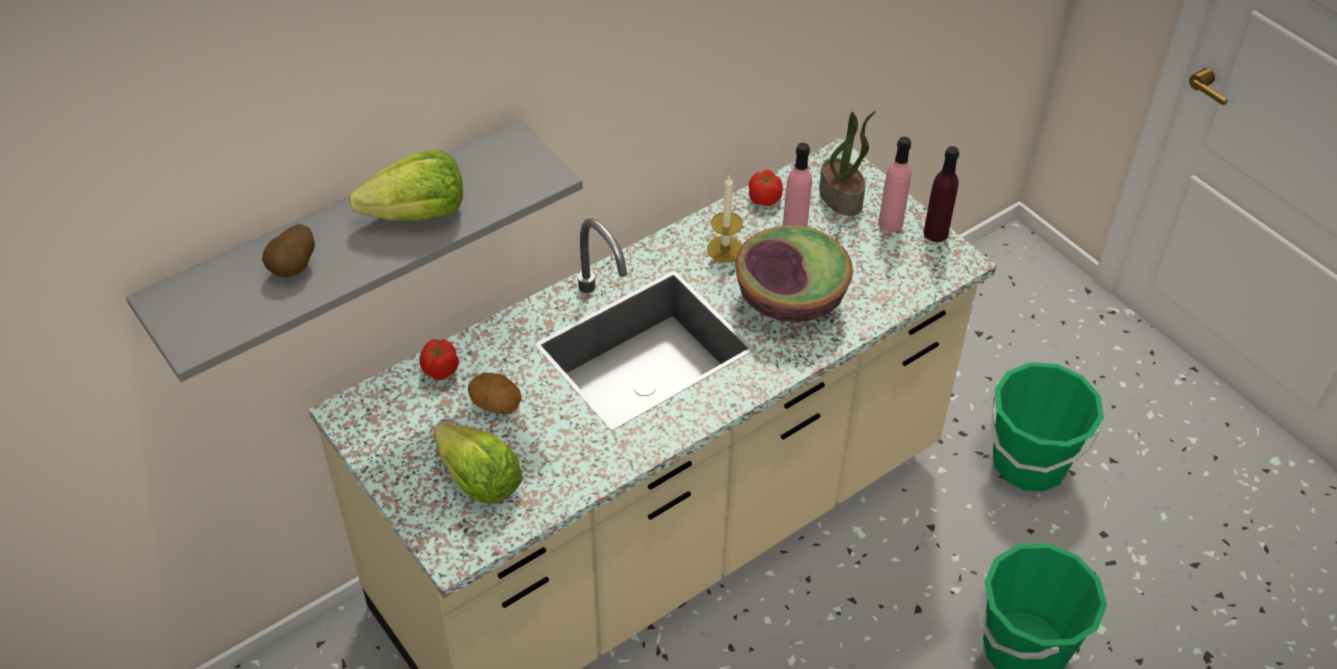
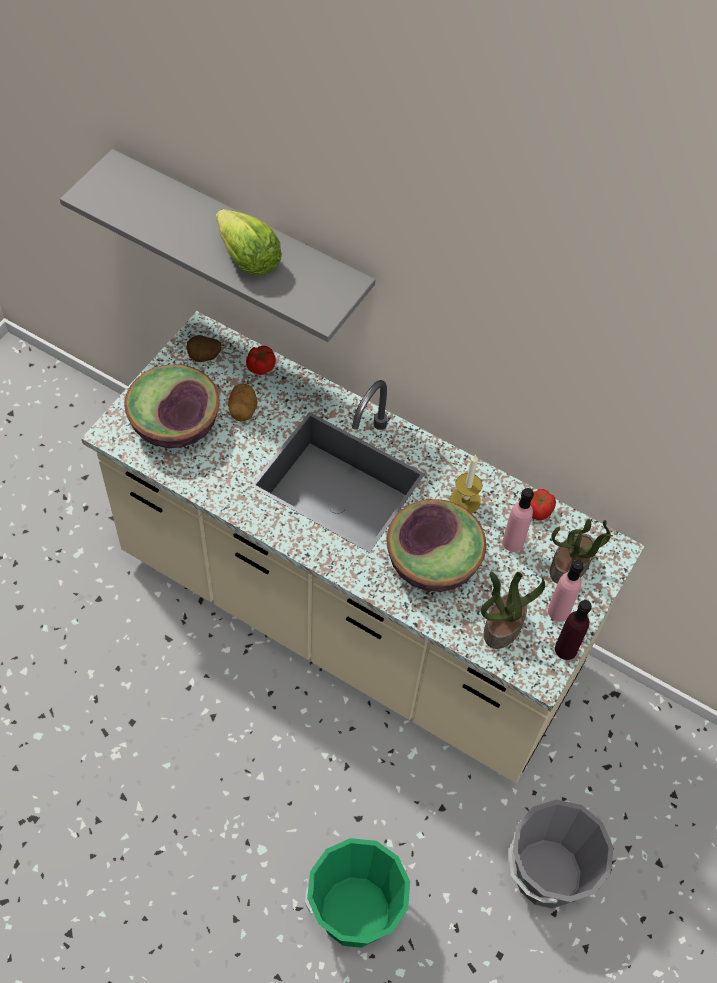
camera: 65 degrees right, 10 degrees up
potato [262,224,315,278] -> potato moved to [187,335,222,362]
lettuce [433,424,522,503] -> bowl [124,364,219,448]
green bucket [988,362,1104,491] -> grey bucket [508,800,614,909]
none -> potted plant [481,572,545,649]

